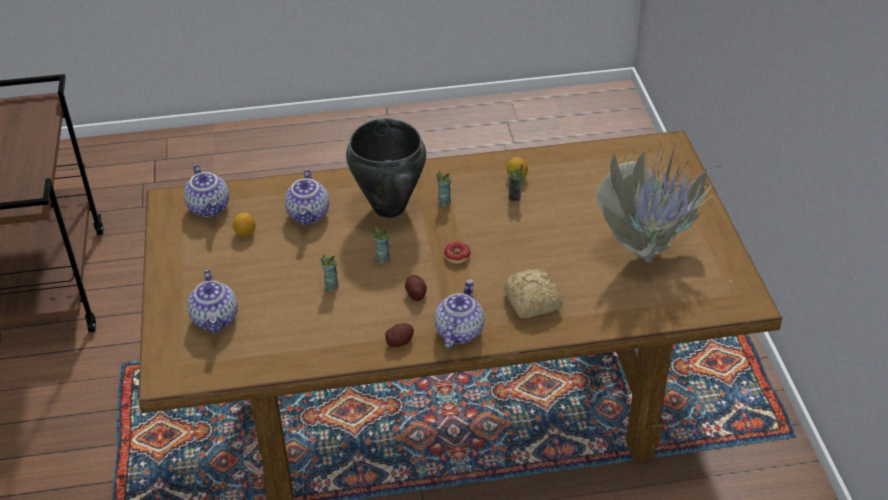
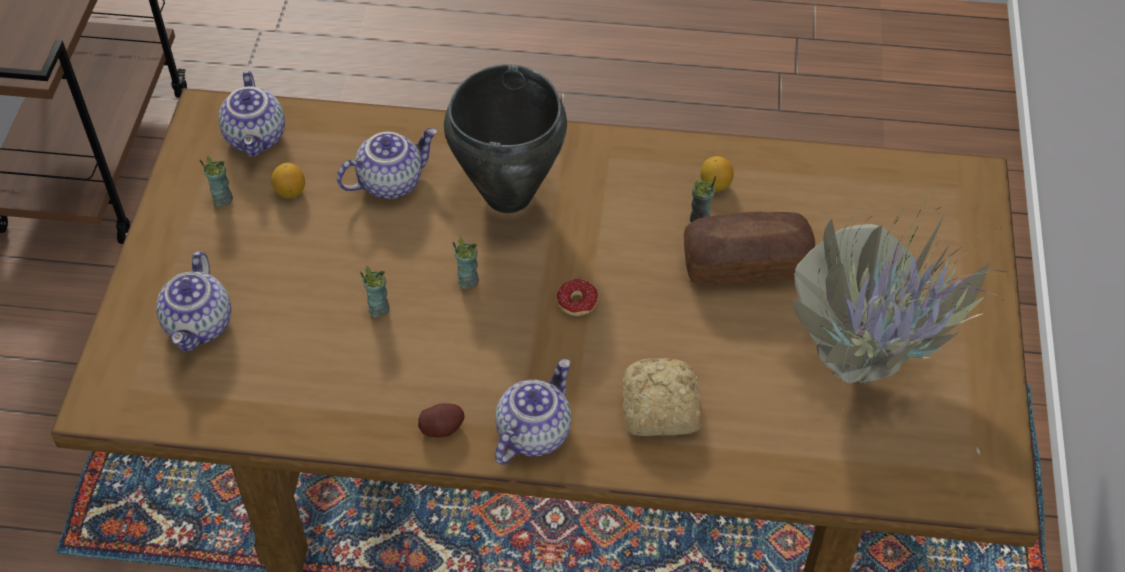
camera: 15 degrees right, 10 degrees up
teapot [285,169,329,225] -> teapot turned 135 degrees counterclockwise [337,128,438,199]
potato [405,275,427,301] -> none
cup [436,171,451,207] -> cup moved to [199,156,233,207]
none -> bread [684,212,815,285]

